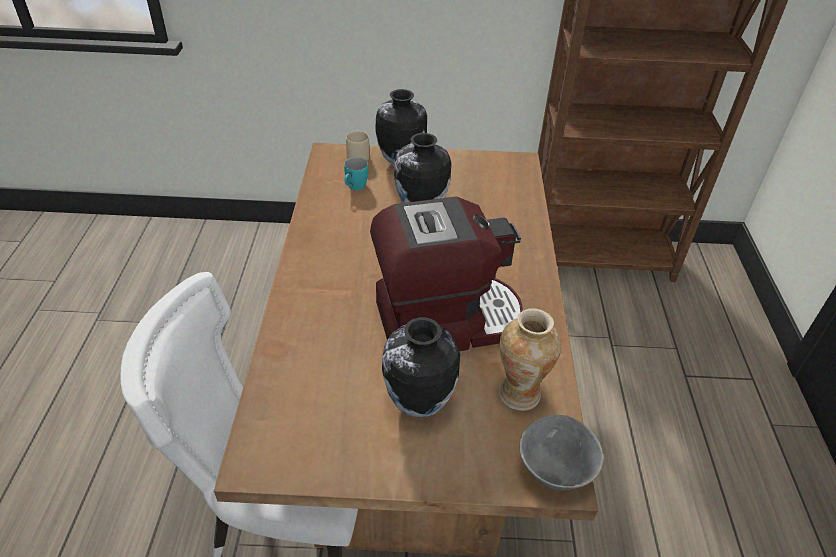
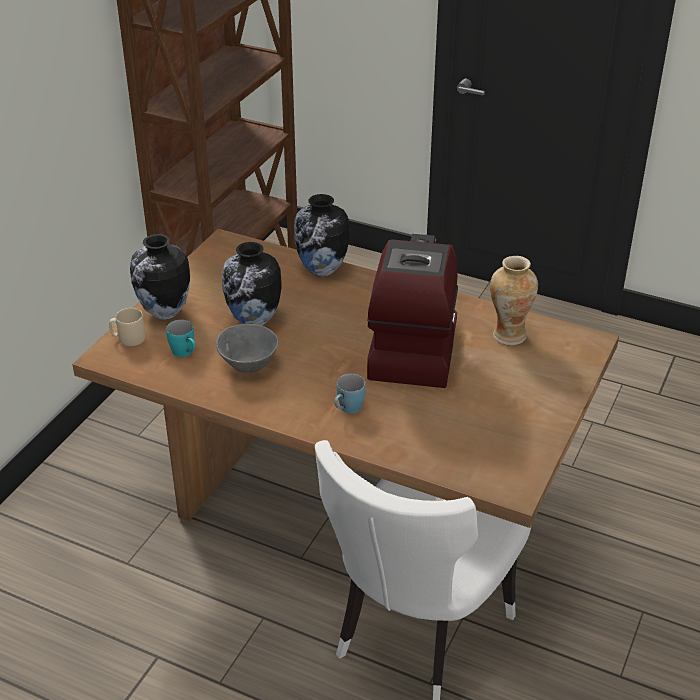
camera: 65 degrees left, 5 degrees down
vase [382,317,460,417] -> vase moved to [294,194,349,277]
grey bowl [520,415,603,490] -> grey bowl moved to [216,324,278,373]
none -> blue mug [334,374,366,414]

